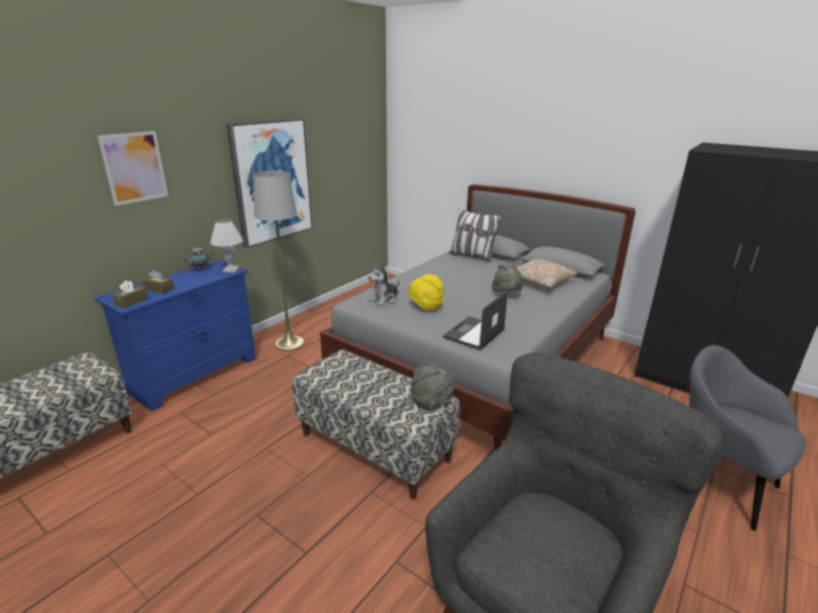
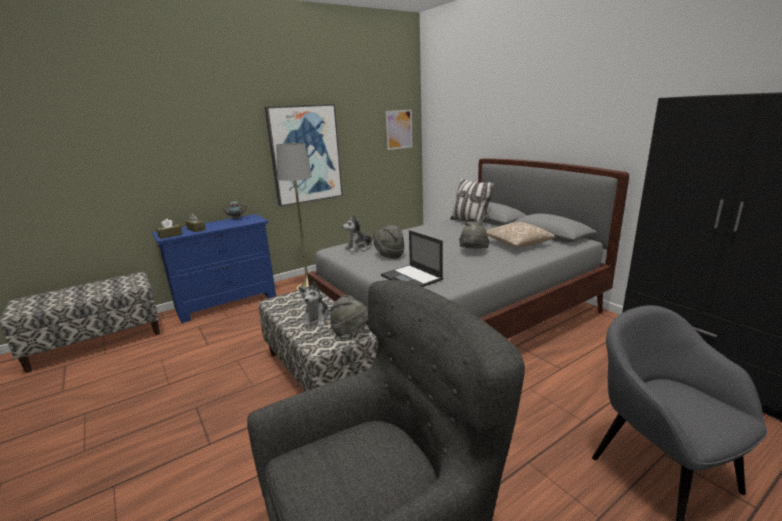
camera: 20 degrees right, 5 degrees down
picture [97,131,168,206] -> picture moved to [386,110,412,150]
white table lamp [210,219,243,273] -> none
yellow hat [408,274,444,311] -> grey hat [373,225,405,259]
laptop [443,290,508,350] -> laptop turned 90 degrees counterclockwise [381,230,443,287]
none -> plush toy [298,281,330,327]

